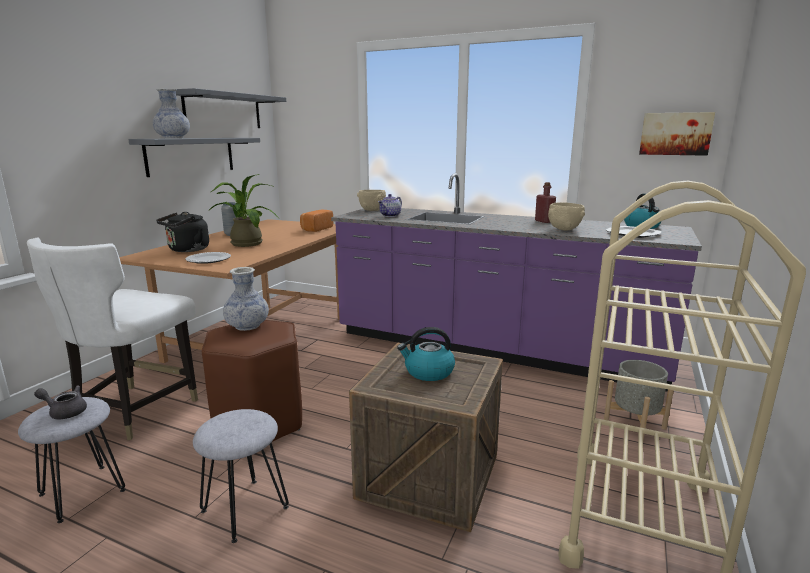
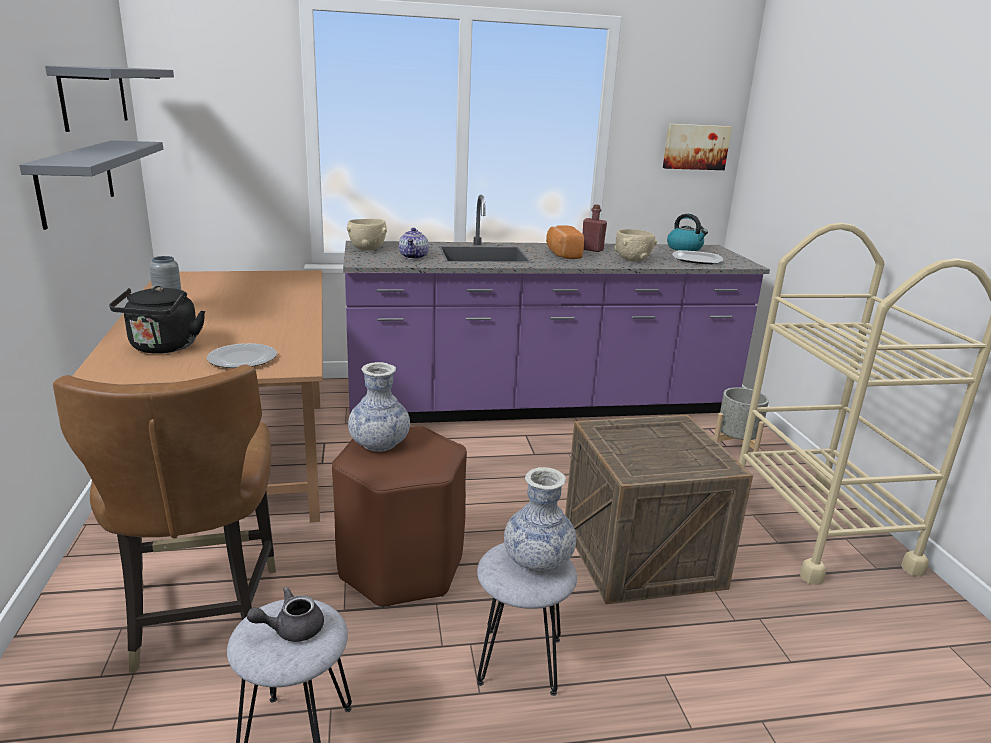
camera: 35 degrees left, 5 degrees up
white chair [27,238,198,440] -> brown chair [53,364,276,673]
vase [153,89,190,138] -> vase moved to [504,467,576,573]
potted plant [208,174,279,247] -> none
bread [300,210,333,232] -> bread moved to [546,225,584,259]
kettle [397,327,455,381] -> none

